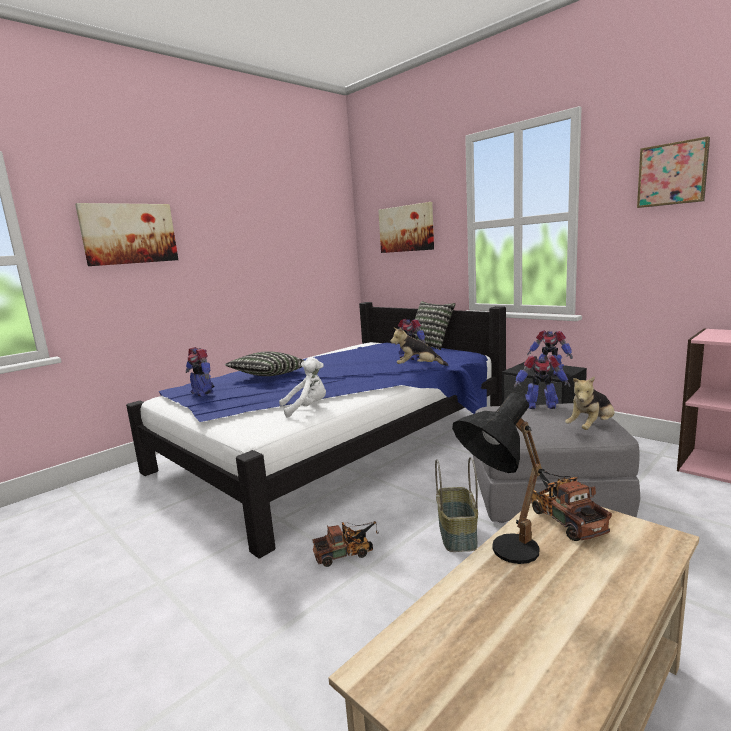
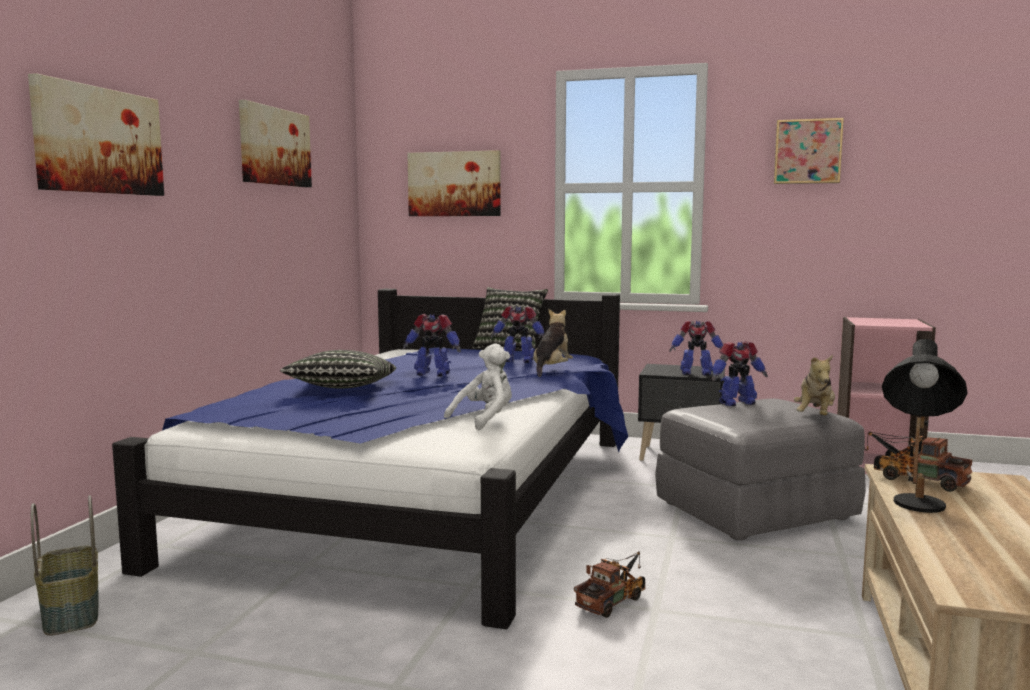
camera: 30 degrees left, 5 degrees down
toy robot [186,347,214,396] -> toy robot moved to [403,314,461,377]
plush toy [390,327,448,366] -> plush toy turned 135 degrees clockwise [533,309,573,377]
basket [435,457,478,552] -> basket moved to [31,495,98,636]
none -> picture [239,100,312,187]

